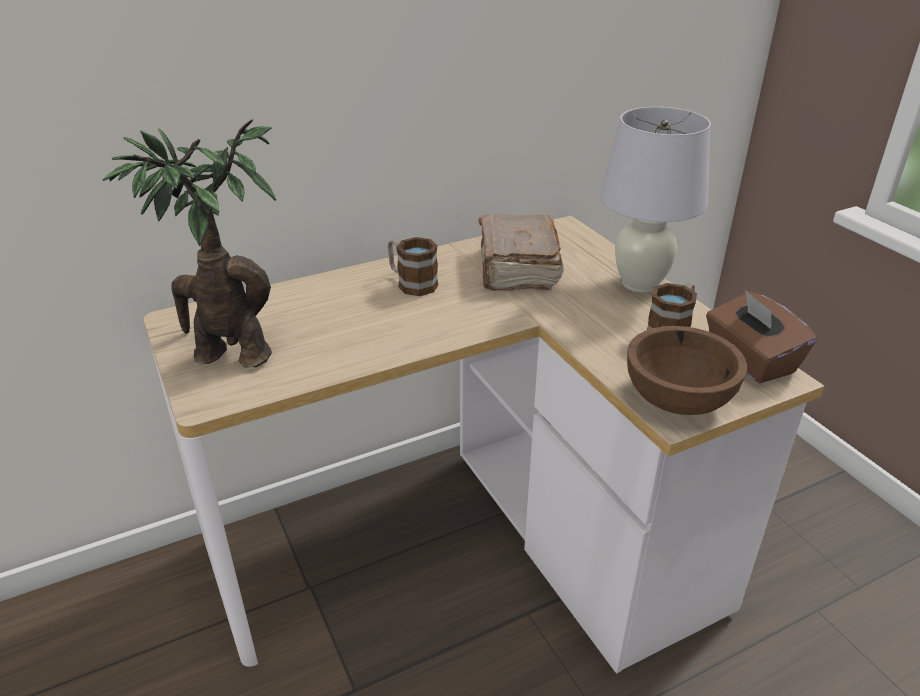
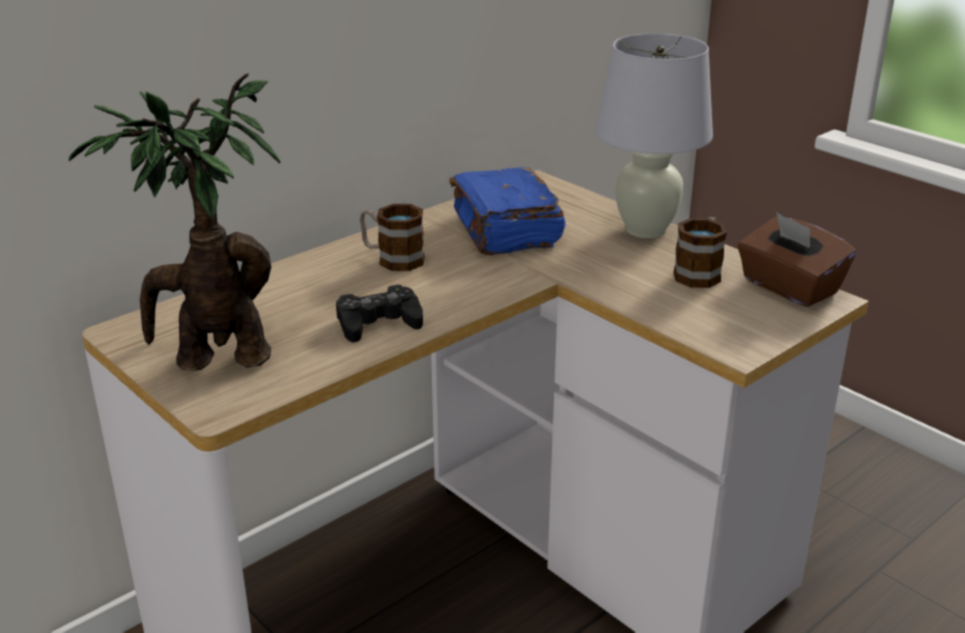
camera: 15 degrees left, 5 degrees down
brown book [478,214,564,291] -> blue book [449,167,566,255]
brown bowl [627,326,747,415] -> none
none -> black game controller [336,285,423,342]

